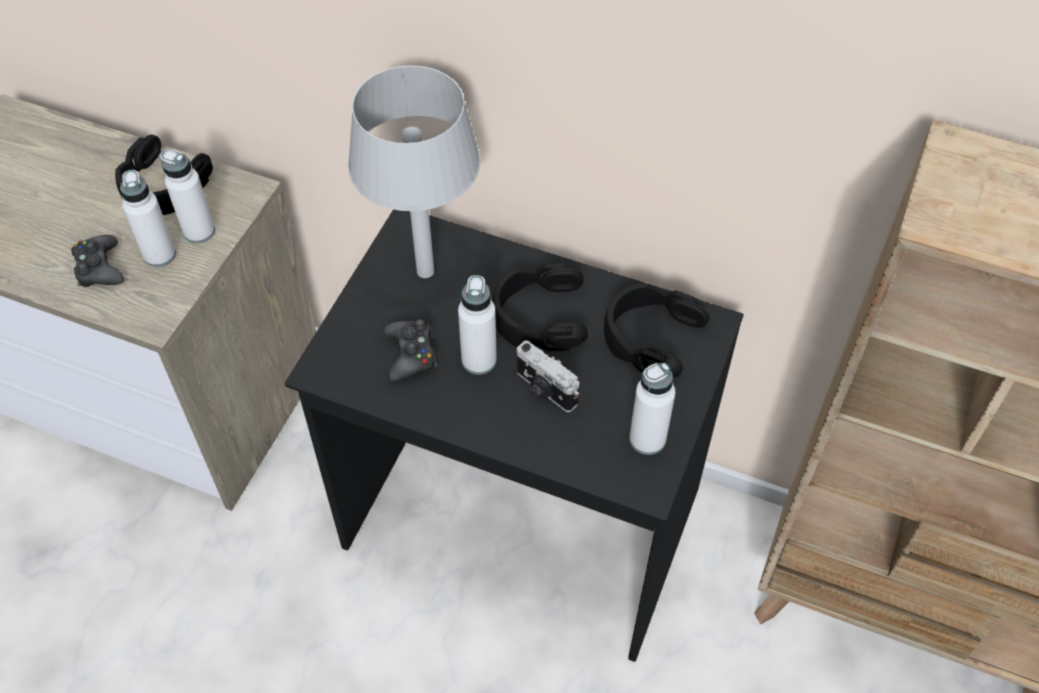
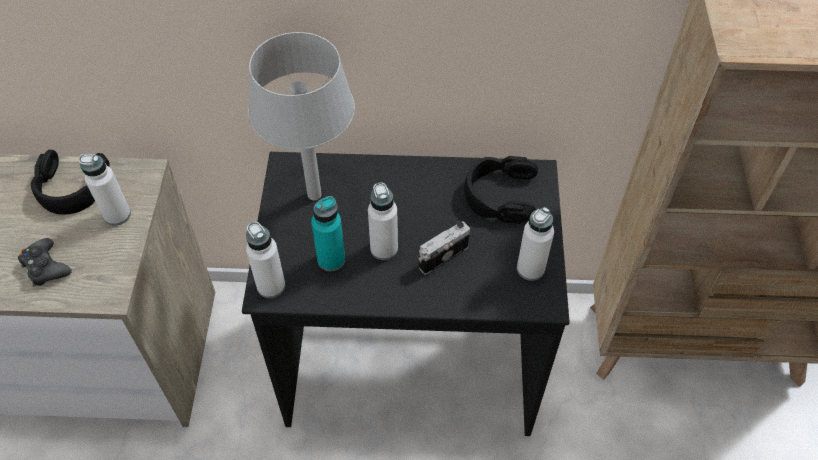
camera: 20 degrees left, 0 degrees up
white bottle [120,170,176,267] -> white bottle moved to [246,222,285,298]
black game controller [384,319,438,381] -> turquoise bottle [311,196,345,271]
black headphones [492,263,588,351] -> none
camera [517,340,579,412] -> camera turned 120 degrees clockwise [419,221,470,275]

